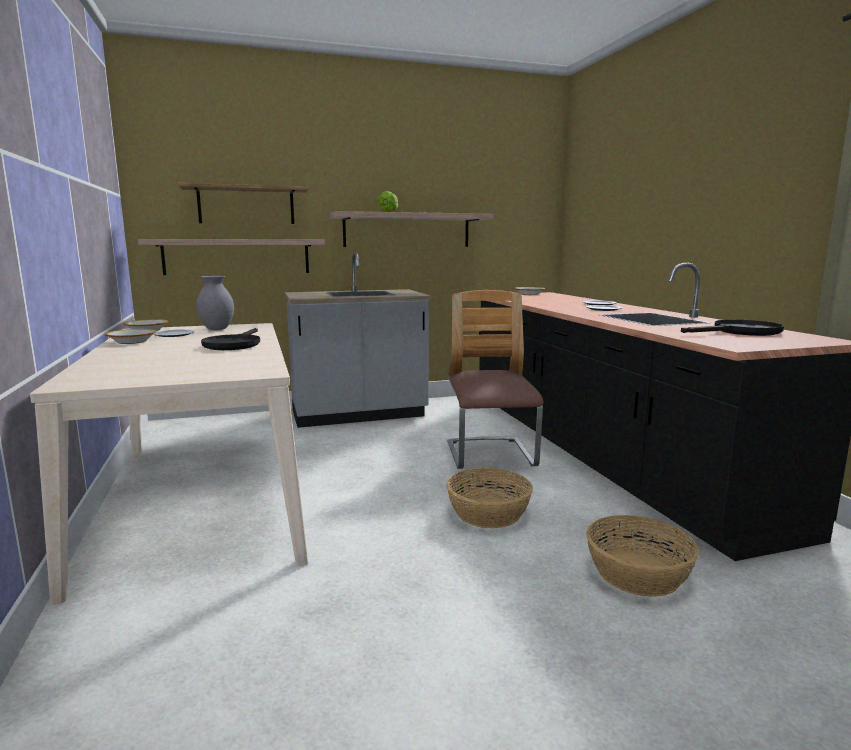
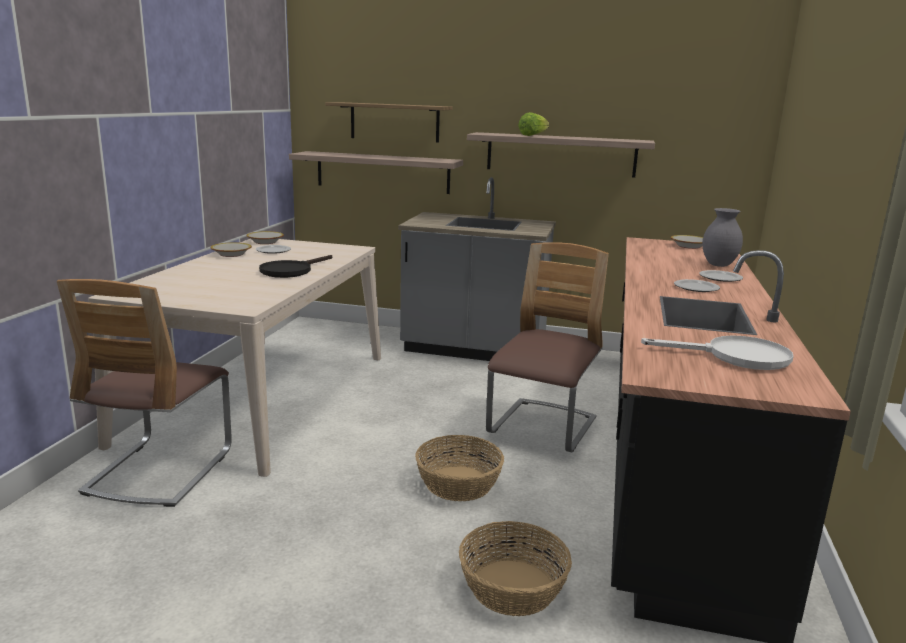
camera: 30 degrees right, 5 degrees up
grey vase [196,276,234,330] -> grey vase moved to [702,208,743,267]
black frying pan [681,320,784,336] -> white frying pan [641,335,794,370]
none -> chair [57,279,232,507]

